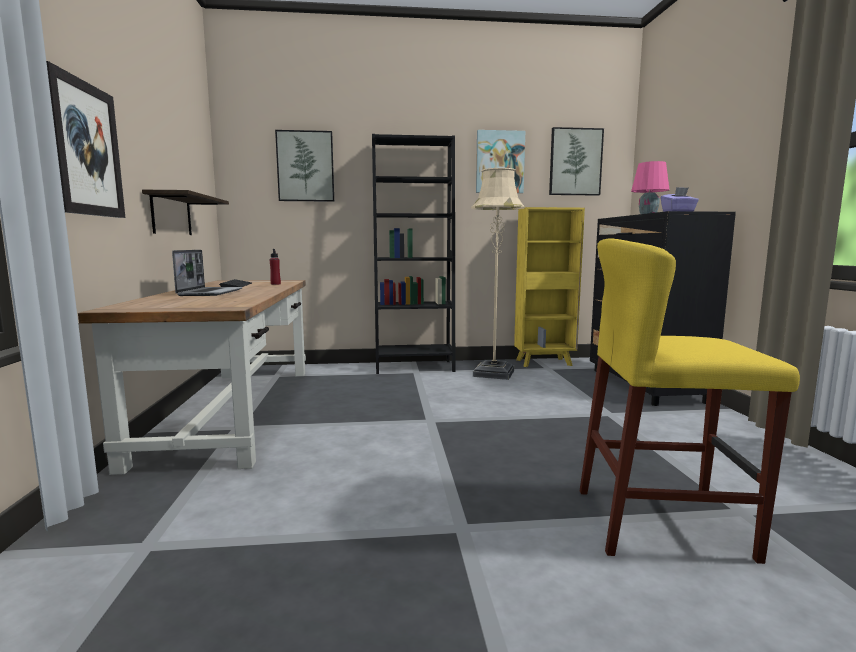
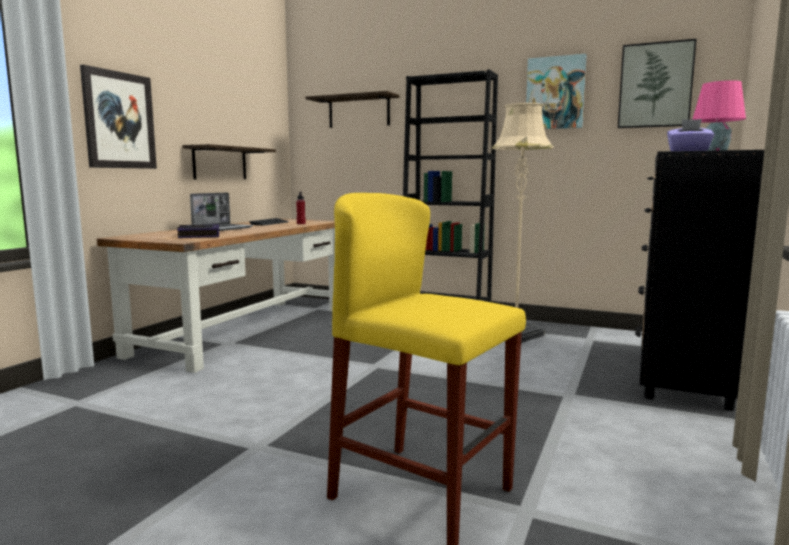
camera: 30 degrees right, 0 degrees up
picture [275,130,334,202] -> shelf [305,91,400,128]
yellow bookcase [514,207,585,367] -> none
none -> book [177,224,219,238]

